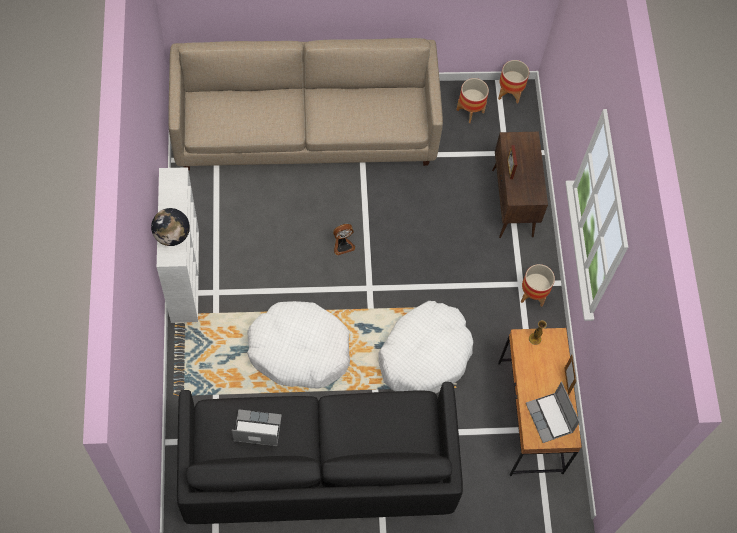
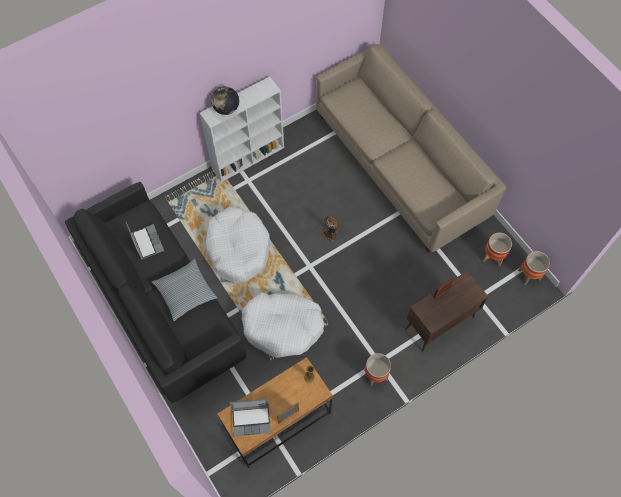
camera: 65 degrees right, 0 degrees up
laptop [526,382,580,443] -> laptop turned 135 degrees counterclockwise [230,399,271,436]
none -> pillow [152,259,217,321]

